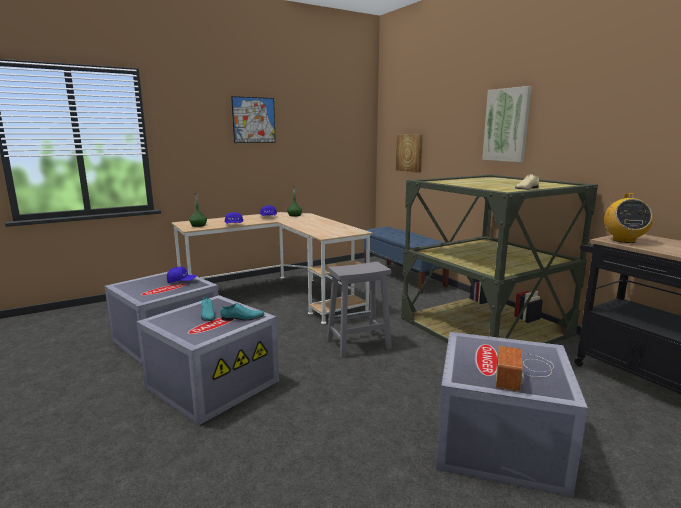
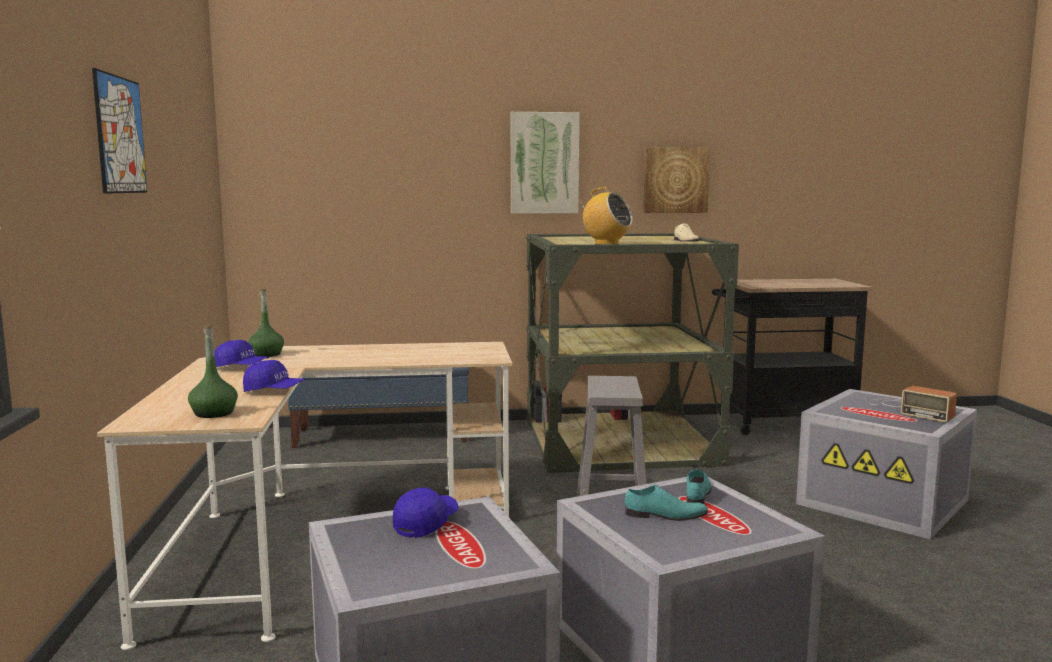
camera: 65 degrees left, 5 degrees down
picture [396,135,423,173] -> picture moved to [643,147,710,213]
radio [604,193,653,243] -> radio moved to [578,187,633,244]

